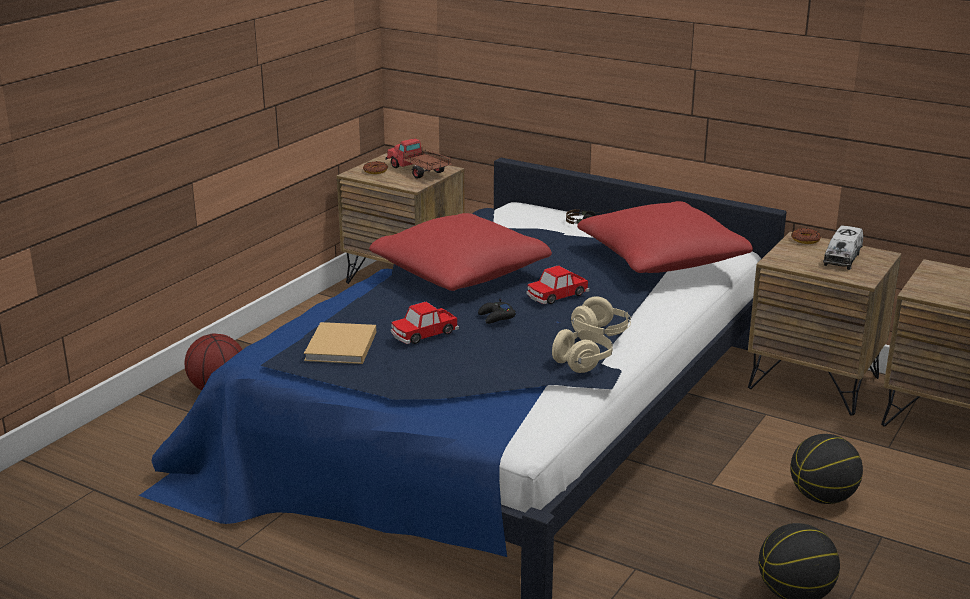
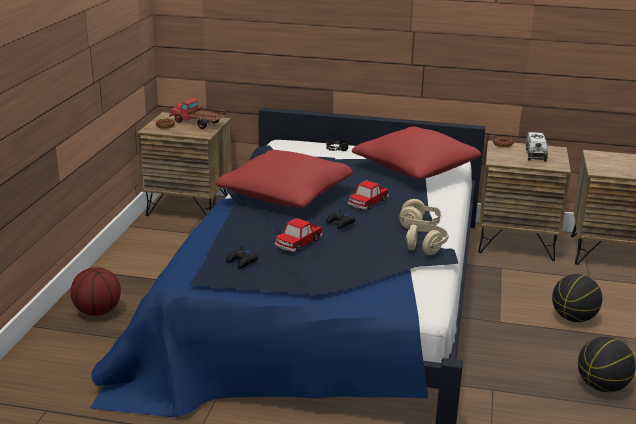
camera: 20 degrees left, 0 degrees up
beige book [304,322,376,364] -> black game controller [226,246,258,269]

